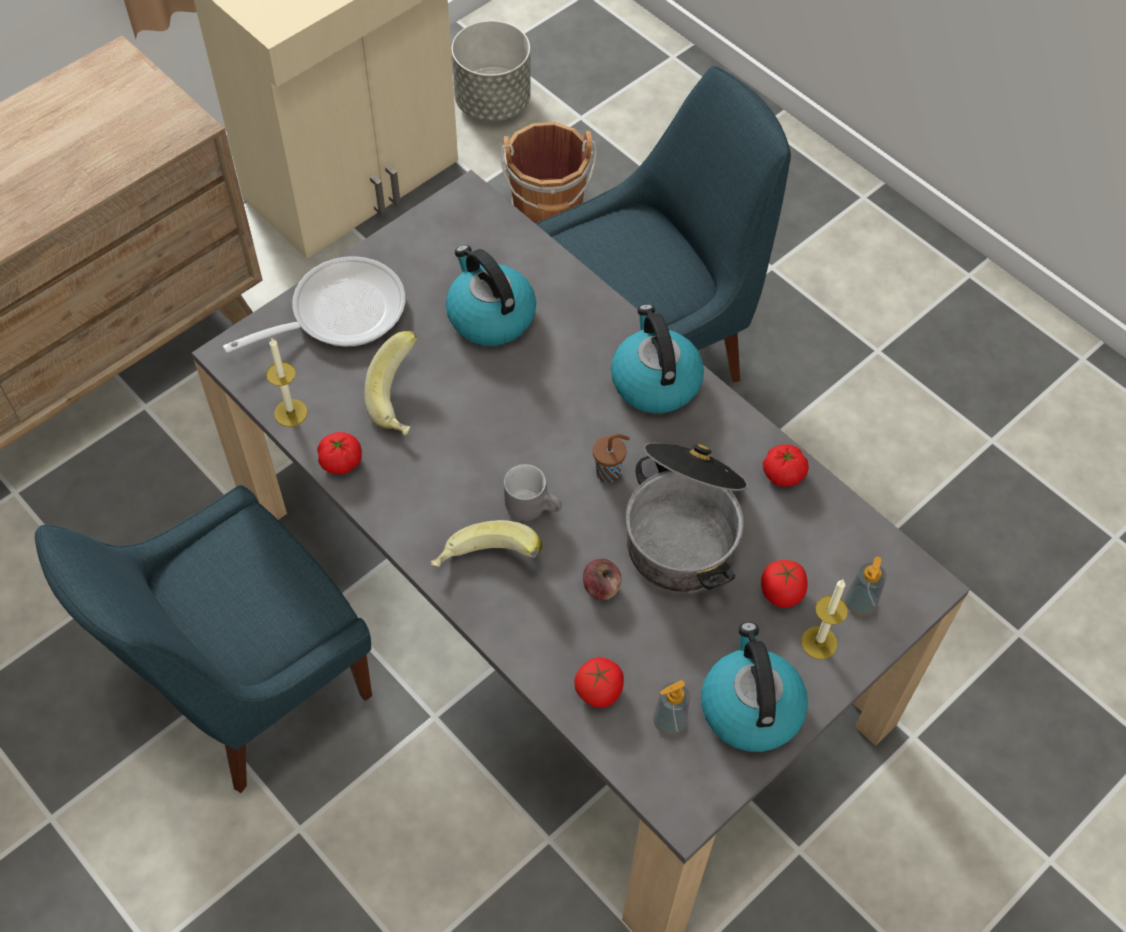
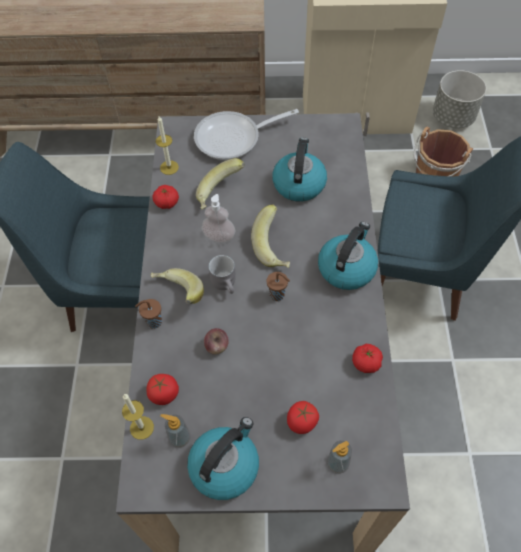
camera: 45 degrees right, 0 degrees up
frying pan [223,256,405,353] -> frying pan turned 150 degrees clockwise [194,109,299,160]
cooking pot [626,443,748,592] -> none
candle [801,580,848,659] -> candle moved to [122,394,154,440]
none -> brown cup [135,299,162,329]
none -> soap dispenser [201,194,235,243]
none -> banana [251,204,290,268]

